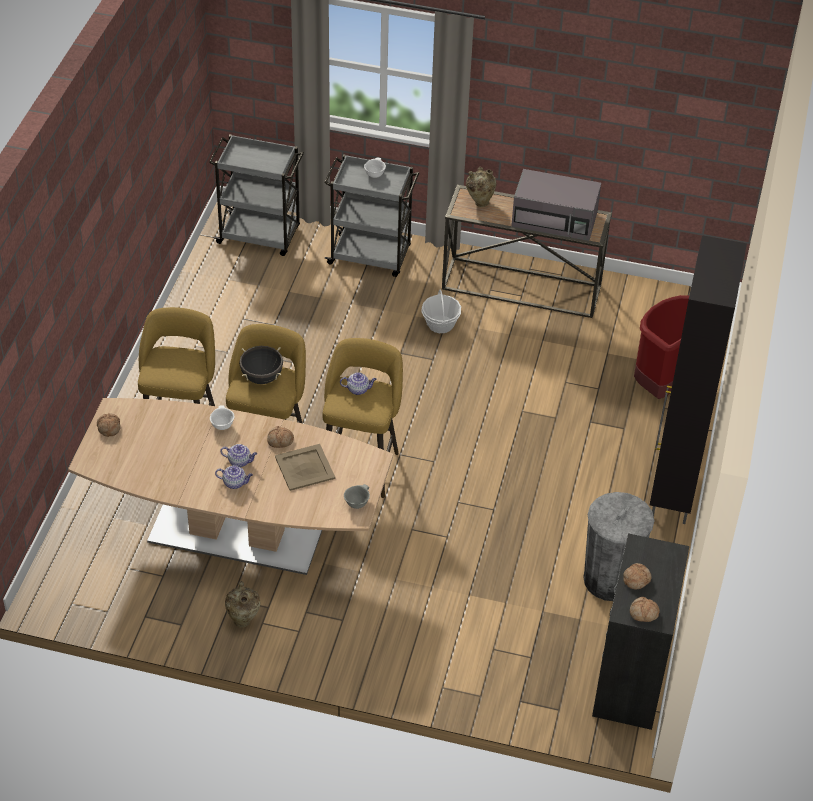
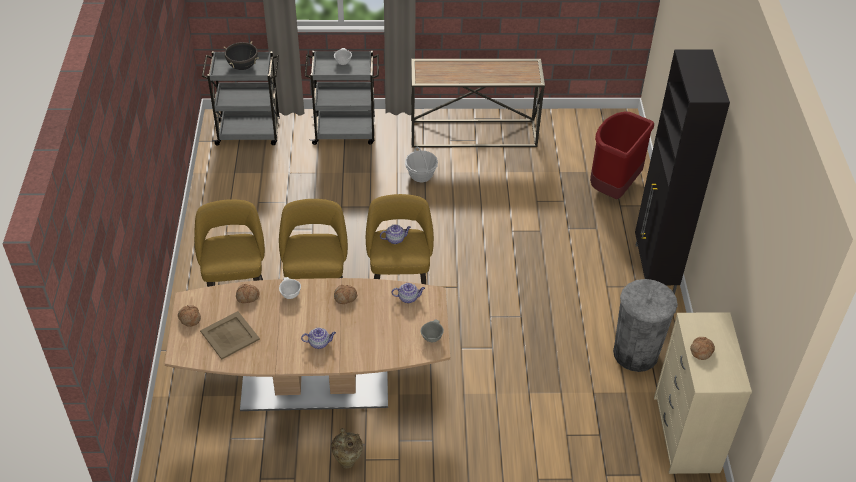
camera: 15 degrees left, 0 degrees up
teapot [220,444,258,467] -> teapot moved to [391,283,425,303]
black cooking pot [239,346,283,384] -> black cooking pot moved to [224,42,259,70]
beige tray [275,444,335,491] -> beige tray moved to [200,311,260,360]
beige vase [466,167,497,207] -> none
grey microwave [512,169,601,241] -> none
black dresser [592,533,689,730] -> beige dresser [654,312,752,474]
bread [630,597,660,622] -> bread moved to [236,284,260,303]

